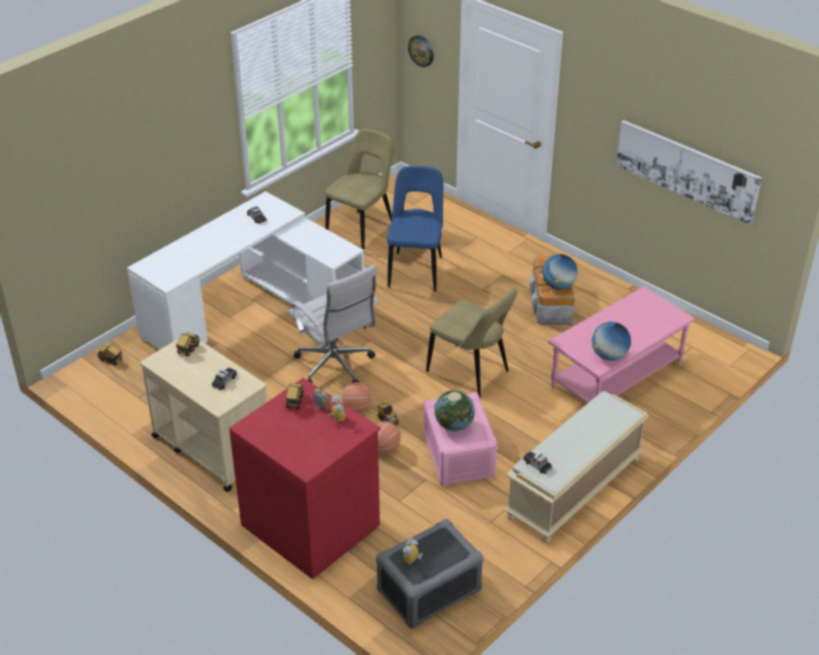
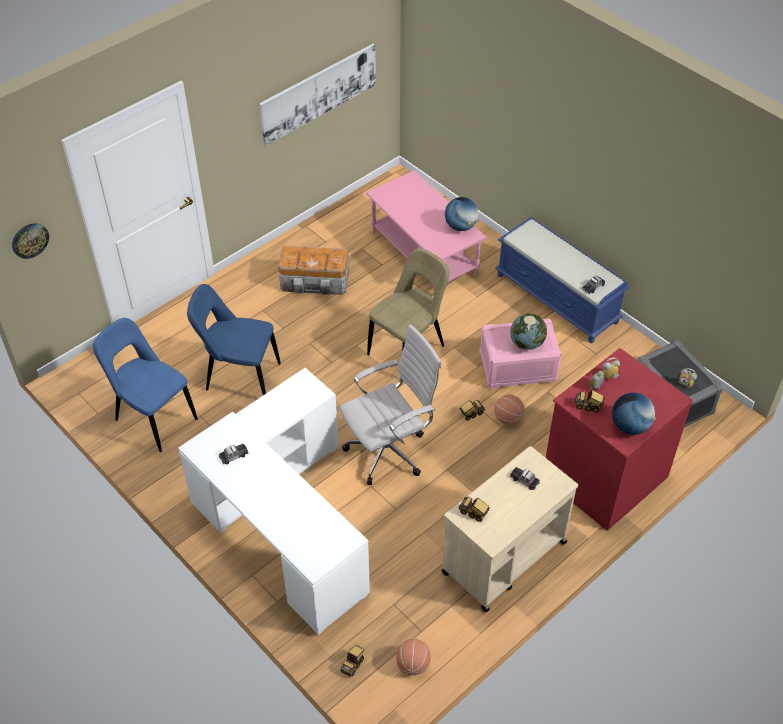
camera: 85 degrees left, 10 degrees up
beige chair [325,129,394,250] -> blue chair [93,318,198,452]
basketball [341,382,372,413] -> basketball moved to [396,639,431,675]
beige bench [504,391,649,543] -> blue bench [495,217,630,343]
globe [542,254,578,290] -> globe moved to [612,393,656,435]

